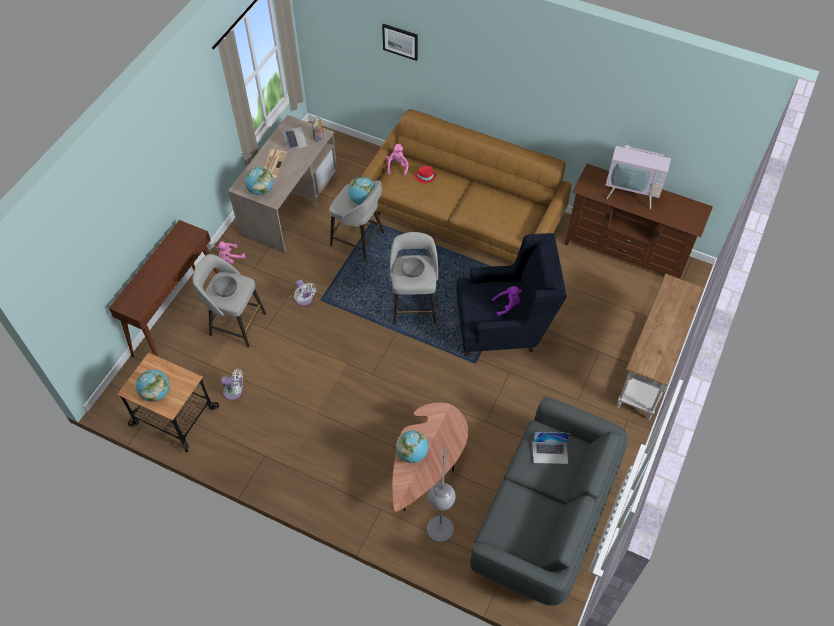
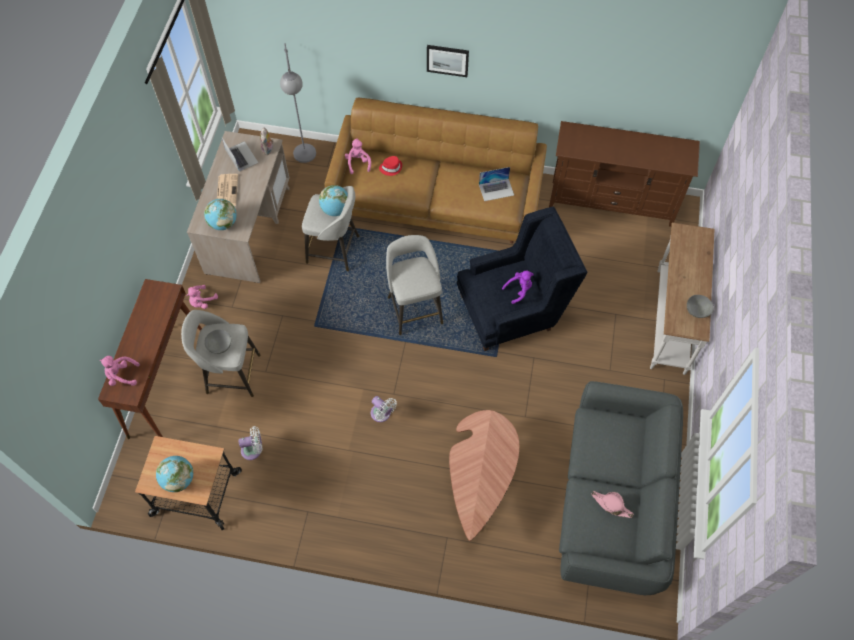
camera: 15 degrees left, 5 degrees up
white fan [294,280,316,306] -> white fan moved to [371,396,397,422]
picture [382,24,418,61] -> picture moved to [427,45,469,77]
globe [396,430,428,463] -> none
grey bowl [401,257,425,277] -> grey bowl moved to [687,295,713,318]
grey floor lamp [427,445,456,543] -> grey floor lamp moved to [280,43,316,163]
laptop [532,432,570,464] -> laptop moved to [479,167,514,201]
television [605,126,671,209] -> none
none -> pink plush toy [100,356,140,386]
none -> pink hat [591,491,634,518]

